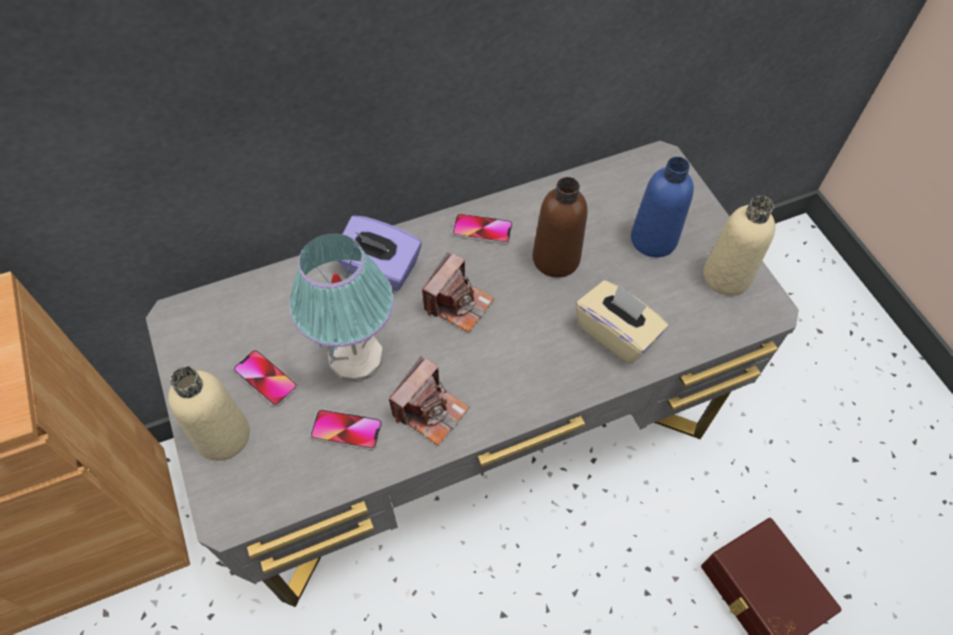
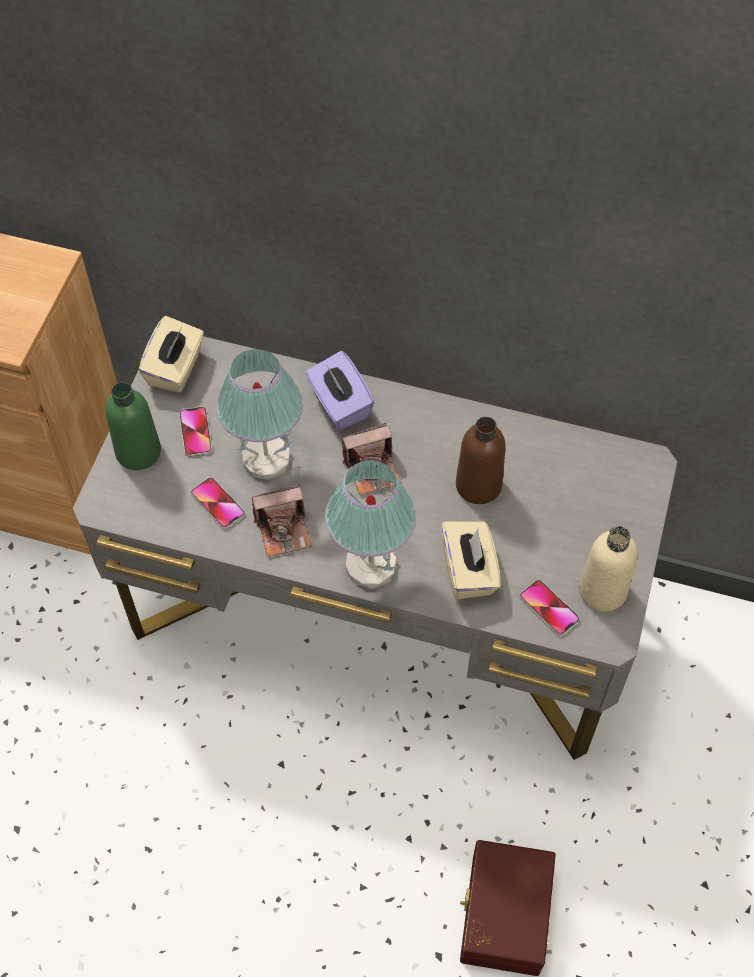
camera: 40 degrees right, 0 degrees up
beige bottle [168,366,250,461] -> green bottle [105,382,161,470]
phone [452,213,513,244] -> phone moved to [520,580,580,636]
blue bottle [631,157,694,258] -> none
none -> beige tissue box [139,316,204,393]
none -> table lamp [325,461,416,589]

